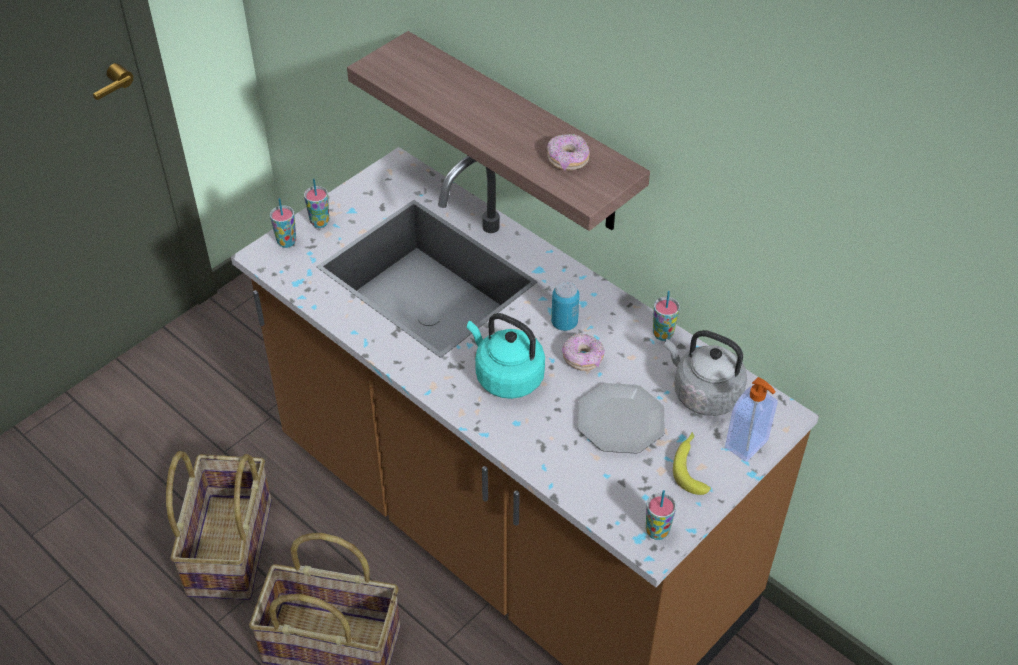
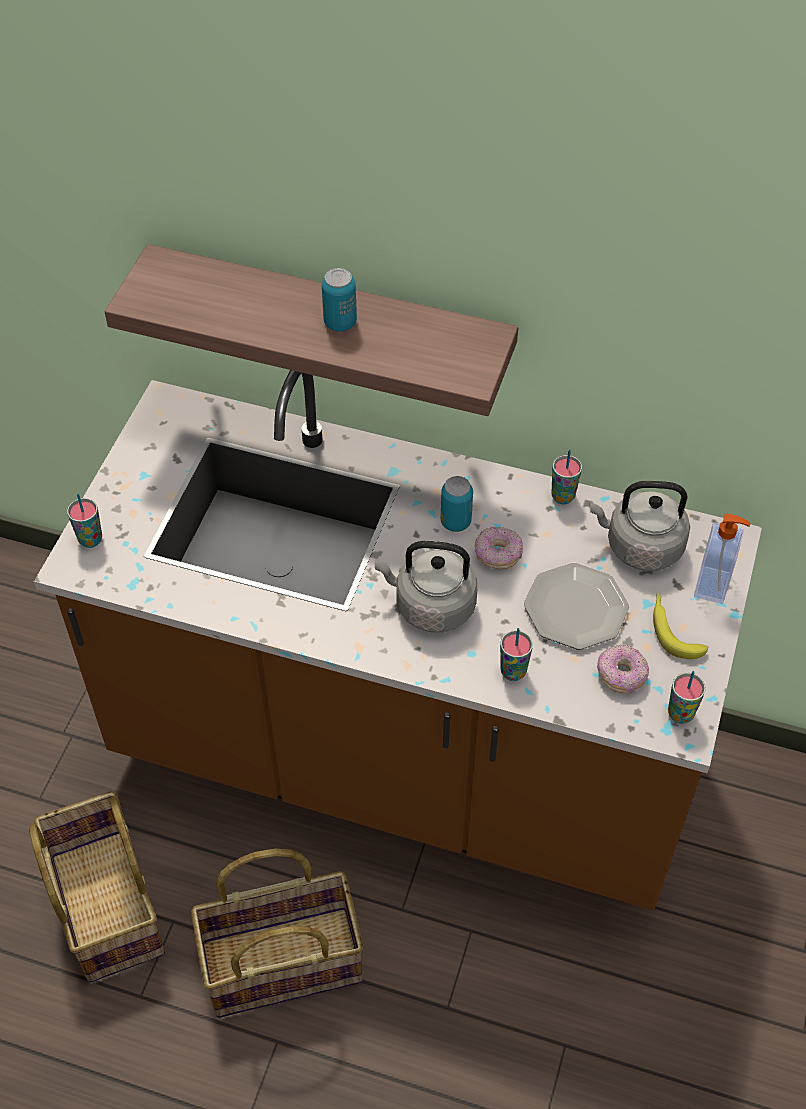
camera: 25 degrees left, 5 degrees up
cup [304,179,329,228] -> cup moved to [500,628,533,681]
turquoise kettle [467,313,545,399] -> grey kettle [375,541,477,632]
donut [547,134,590,170] -> donut moved to [597,644,649,694]
none -> can [322,268,357,331]

